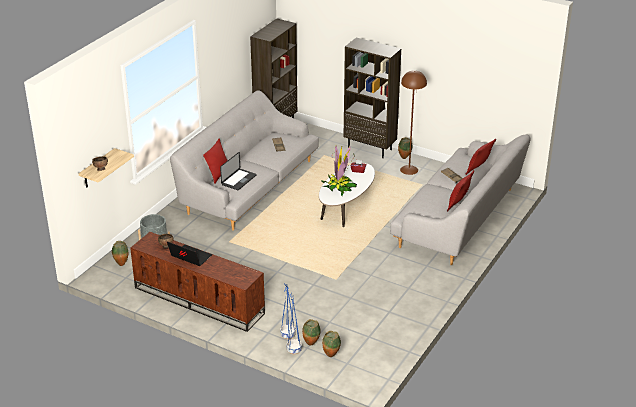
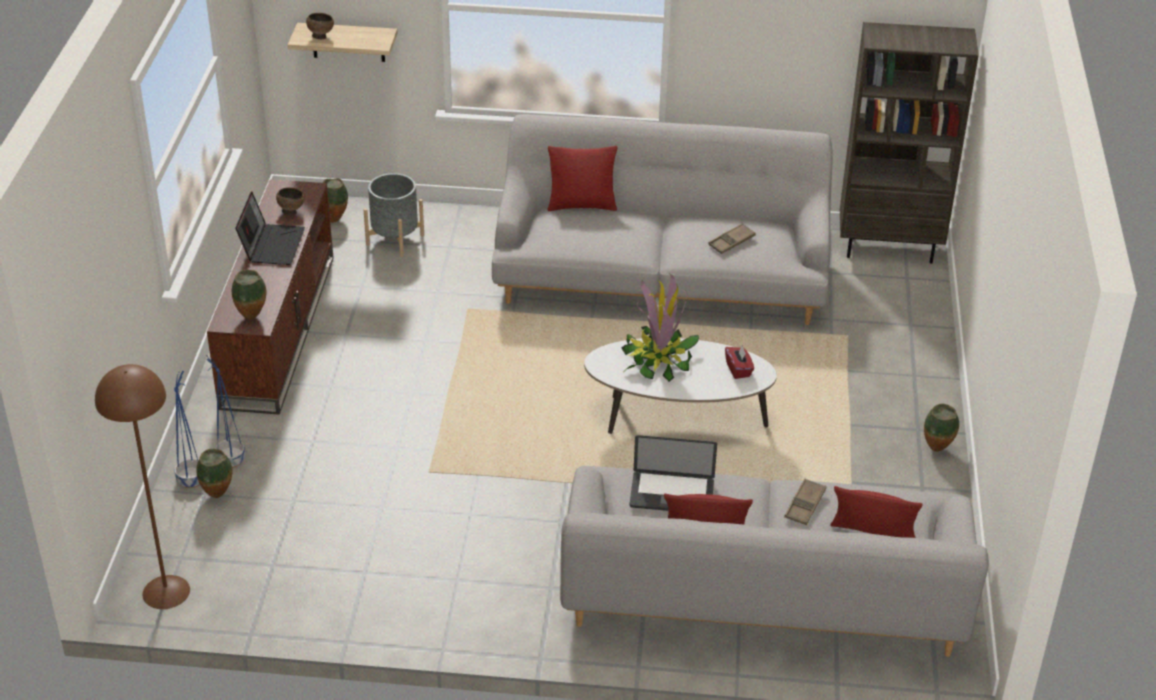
camera: 65 degrees right, 5 degrees up
laptop [220,152,256,190] -> laptop moved to [629,435,717,511]
vase [322,331,341,357] -> vase moved to [232,270,266,320]
brown bookcase [343,38,401,158] -> none
brown floor lamp [400,70,427,175] -> brown floor lamp moved to [95,364,190,609]

